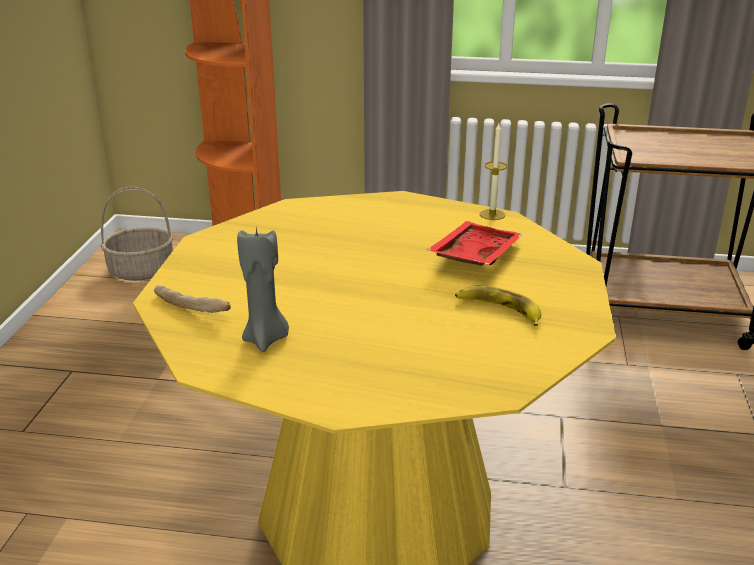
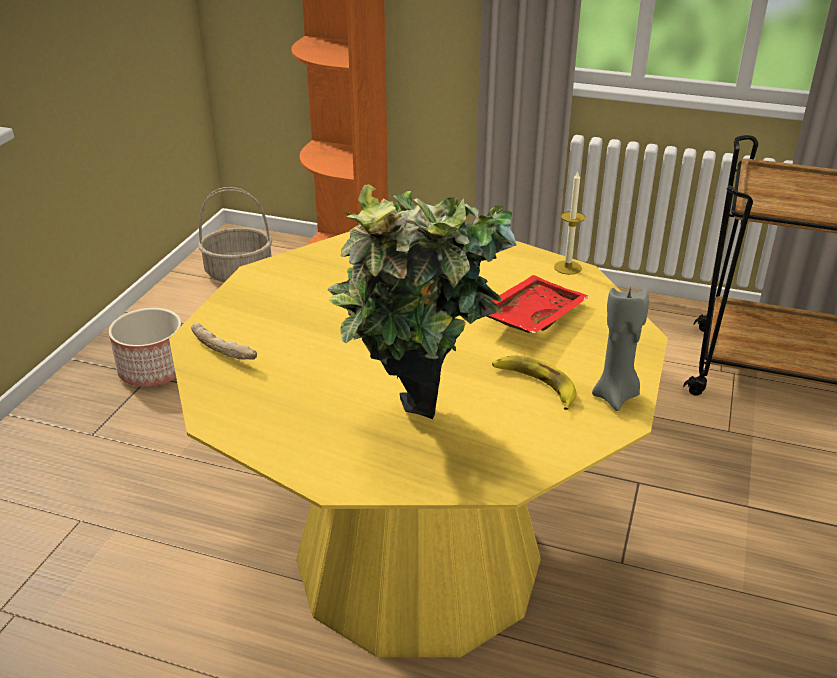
camera: 10 degrees right, 5 degrees up
grey candle [237,228,289,352] -> grey candle moved to [592,286,649,411]
none -> planter [109,308,182,387]
none -> potted plant [327,184,517,419]

